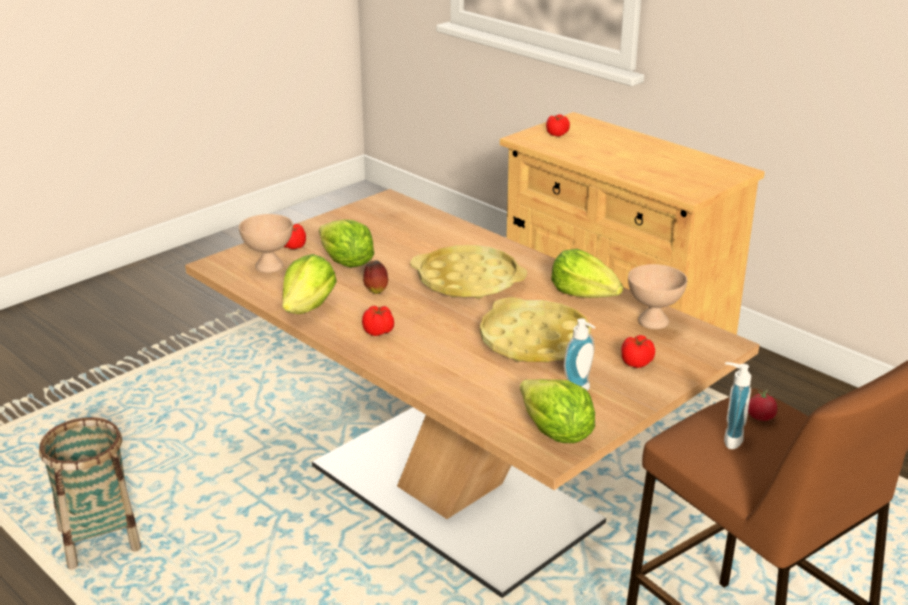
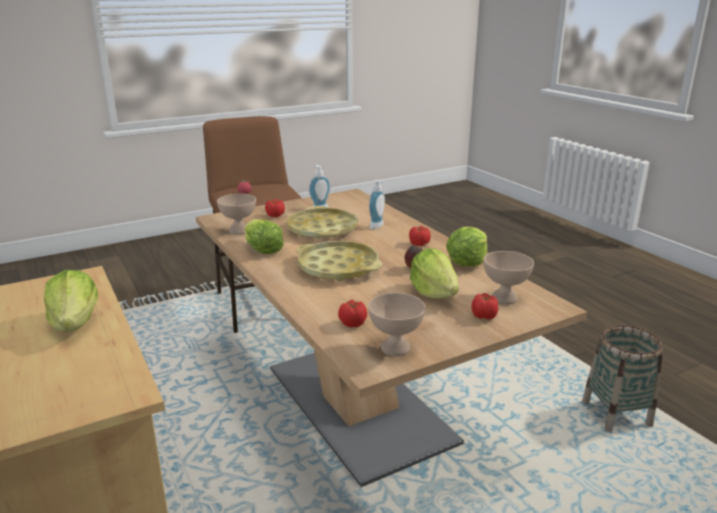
camera: 165 degrees left, 5 degrees down
lettuce [520,379,595,443] -> lettuce moved to [44,270,98,332]
tomato [546,114,570,137] -> tomato moved to [338,300,367,327]
soap dispenser [724,362,751,449] -> soap dispenser moved to [369,180,386,229]
none -> beige bowl [368,293,425,356]

